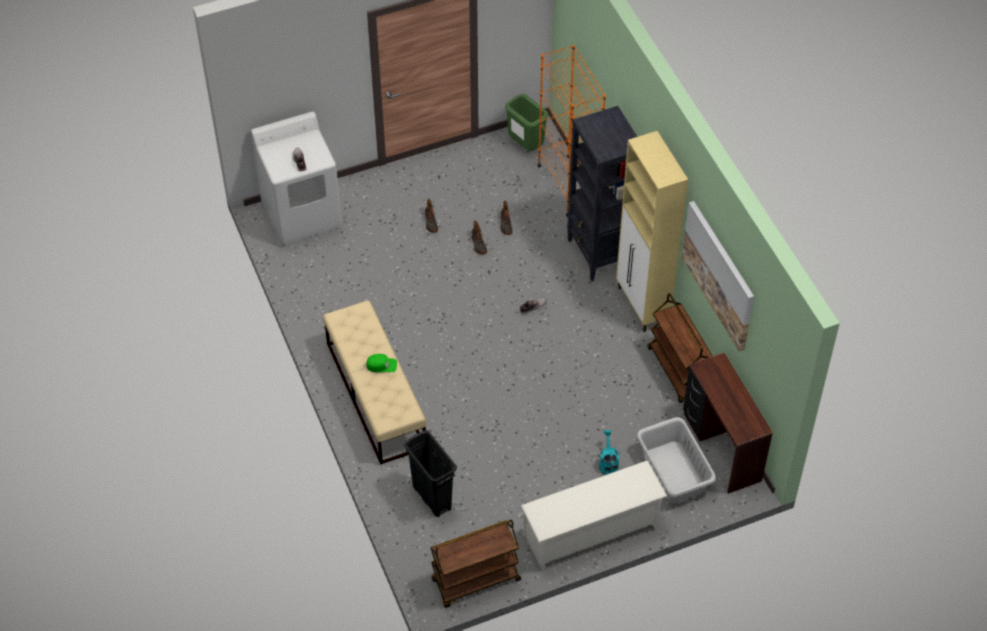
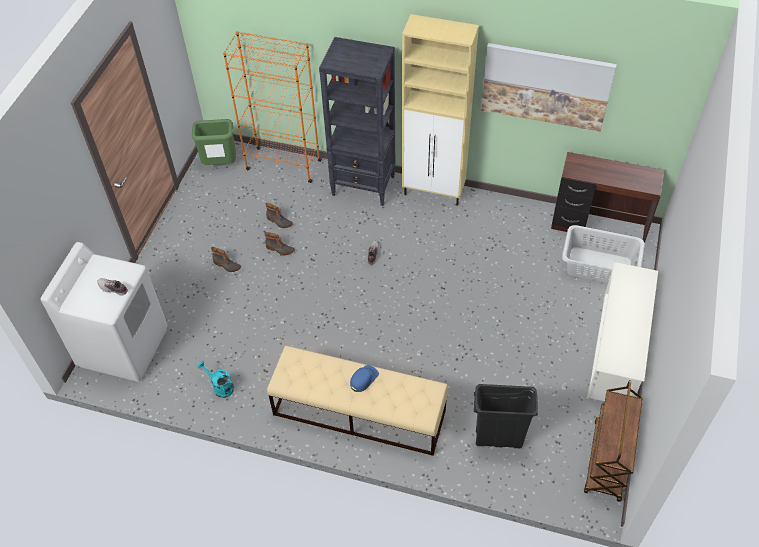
camera: 50 degrees left, 0 degrees up
green cap [366,354,397,372] -> blue cap [350,365,379,392]
turquoise watering can [599,430,620,475] -> turquoise watering can moved to [197,361,234,398]
brown cart [647,293,712,403] -> none

